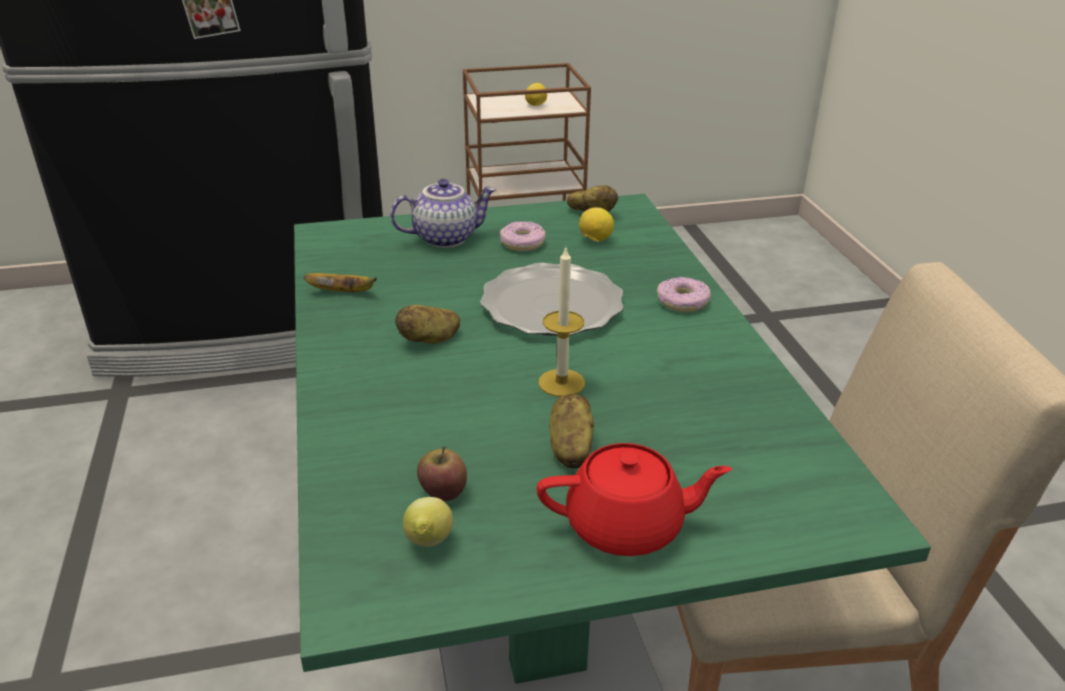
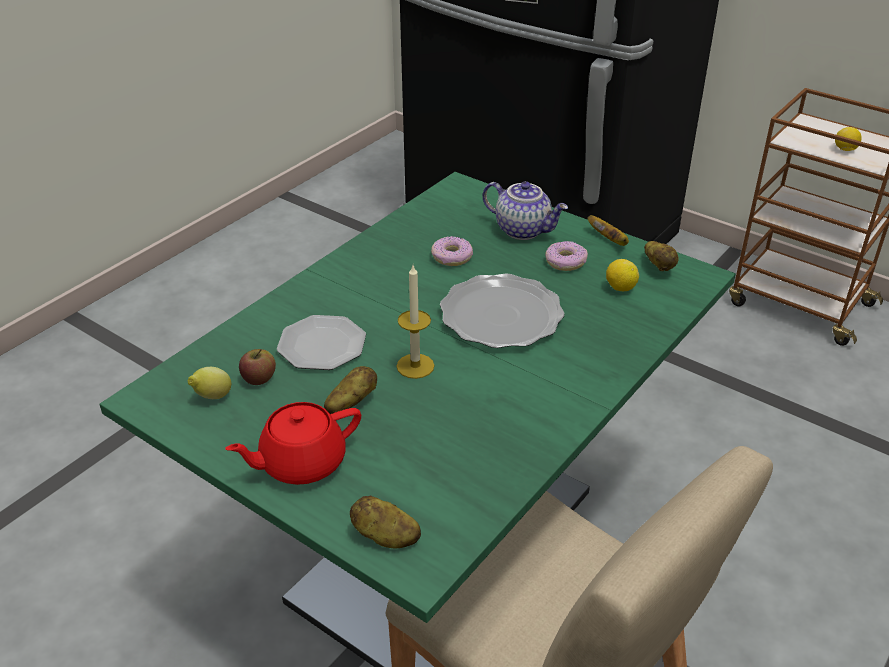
camera: 50 degrees right, 5 degrees up
banana [304,273,377,292] -> banana moved to [587,215,629,246]
potato [395,305,460,344] -> potato moved to [350,496,421,548]
red teapot [536,443,732,556] -> red teapot turned 105 degrees clockwise [225,402,361,485]
donut [657,277,711,312] -> donut moved to [431,236,473,266]
none -> plate [277,315,366,370]

